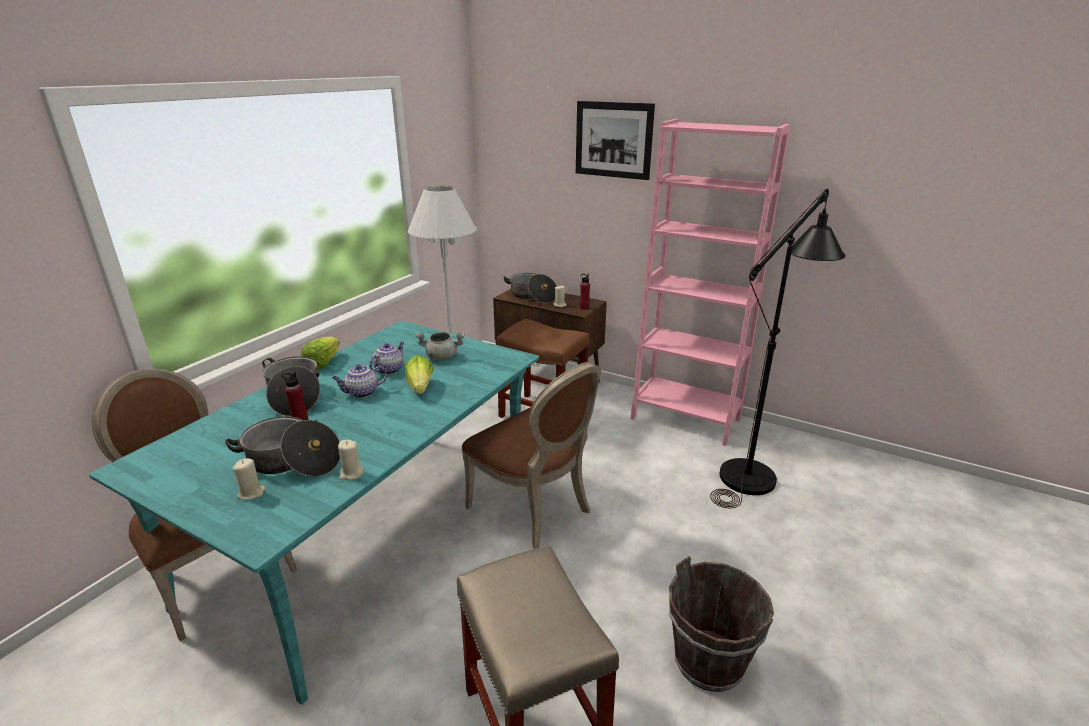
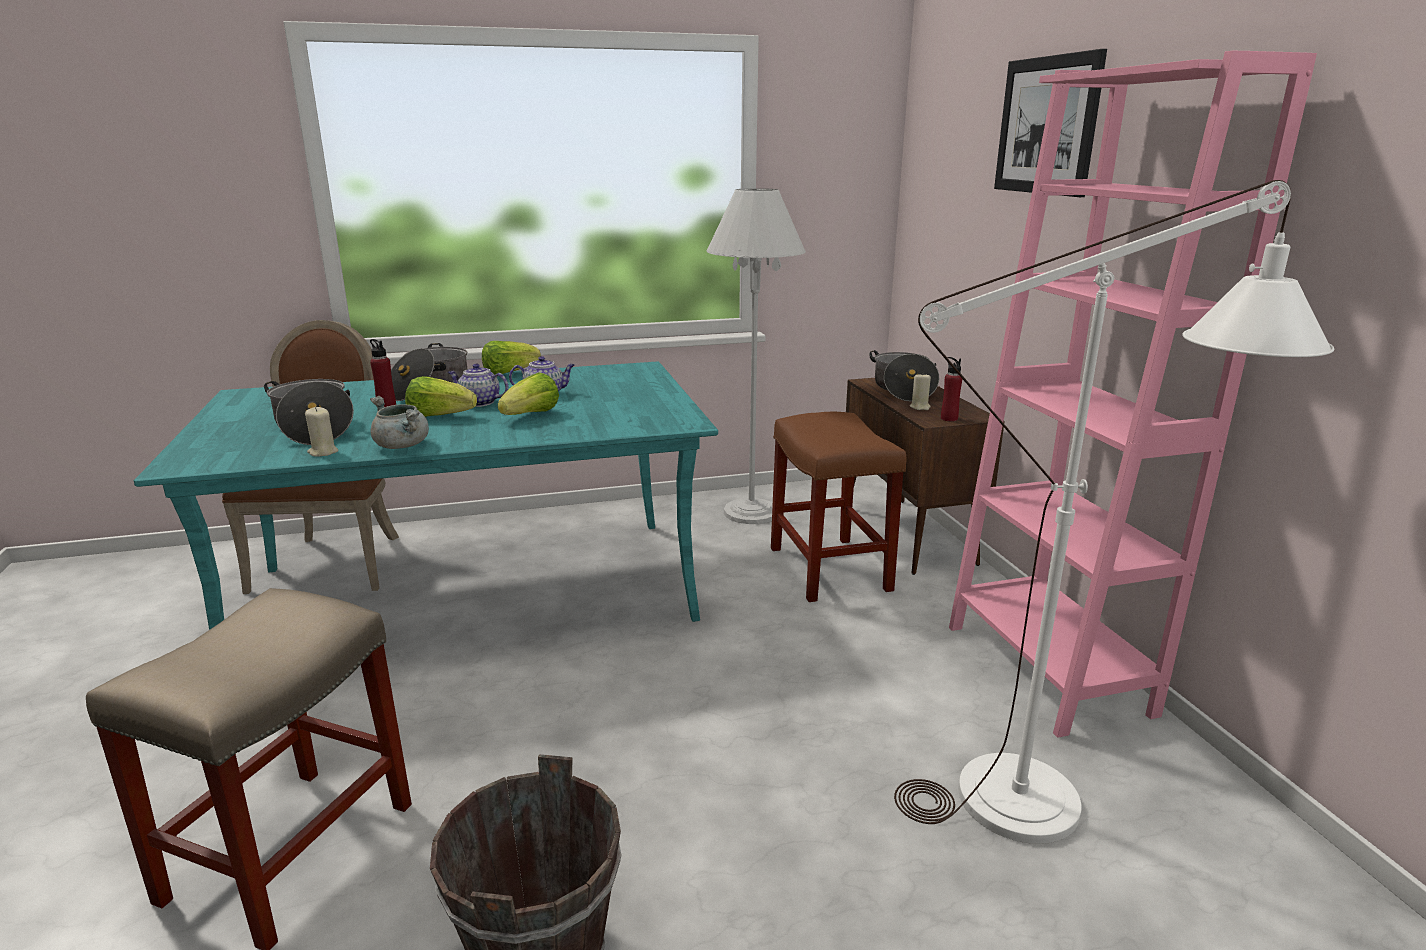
camera: 45 degrees right, 5 degrees down
beige candle [232,458,266,500] -> none
grey cooking pot [416,332,465,361] -> grey cooking pot moved to [370,396,429,449]
brown chair [462,362,601,549] -> none
black floor lamp [710,189,846,508] -> white floor lamp [894,180,1334,844]
none -> lettuce [405,376,477,417]

